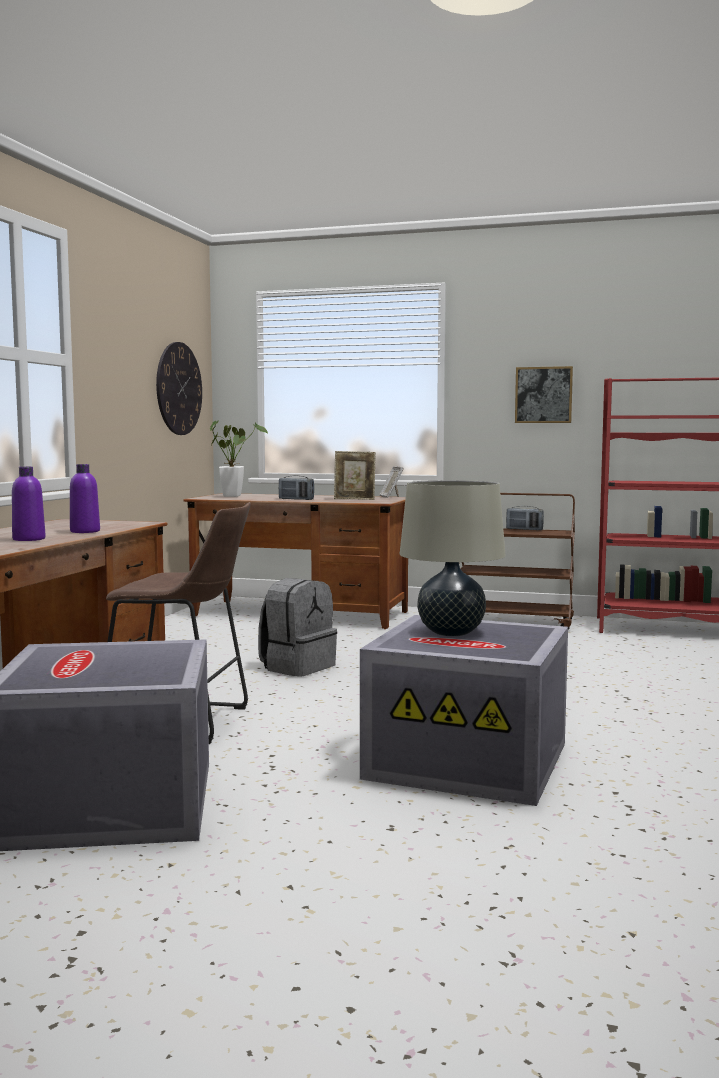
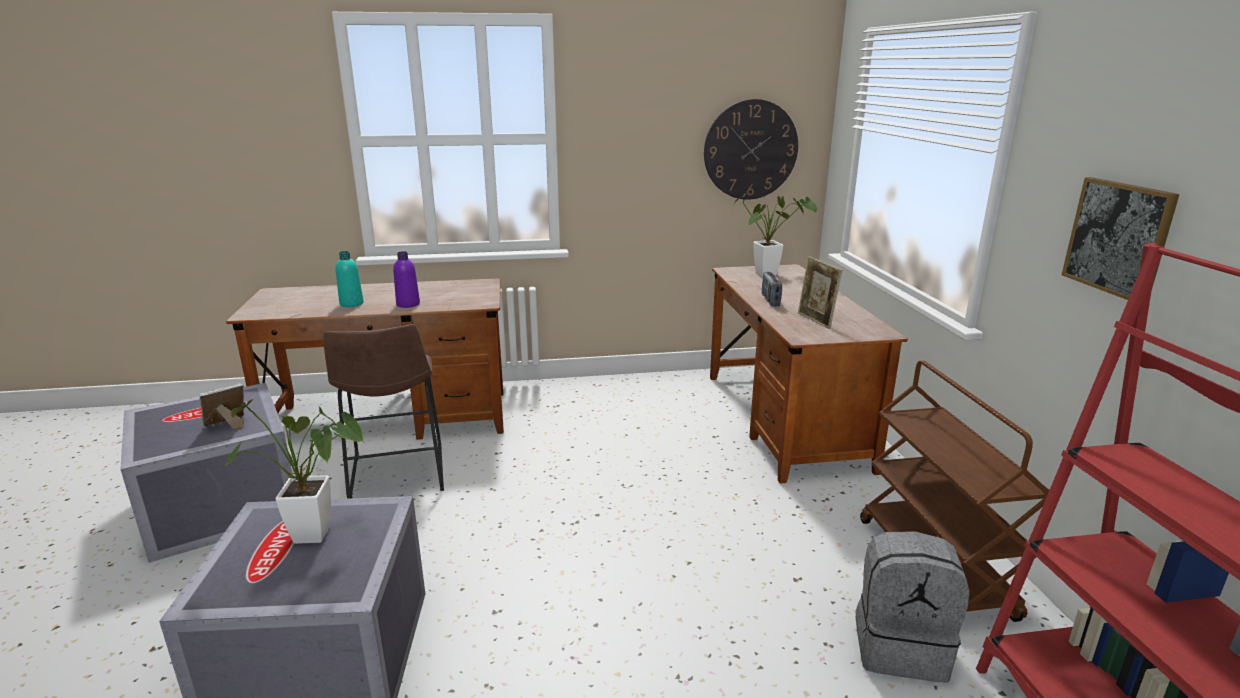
camera: 65 degrees right, 15 degrees up
purple bottle [12,467,46,541] -> turquoise bottle [336,251,364,307]
grey backpack [258,578,337,677] -> grey backpack moved to [856,531,970,683]
picture frame [379,466,404,498] -> picture frame moved to [199,383,244,429]
beige table lamp [400,480,506,636] -> potted plant [225,399,365,544]
radio [506,506,544,531] -> none

